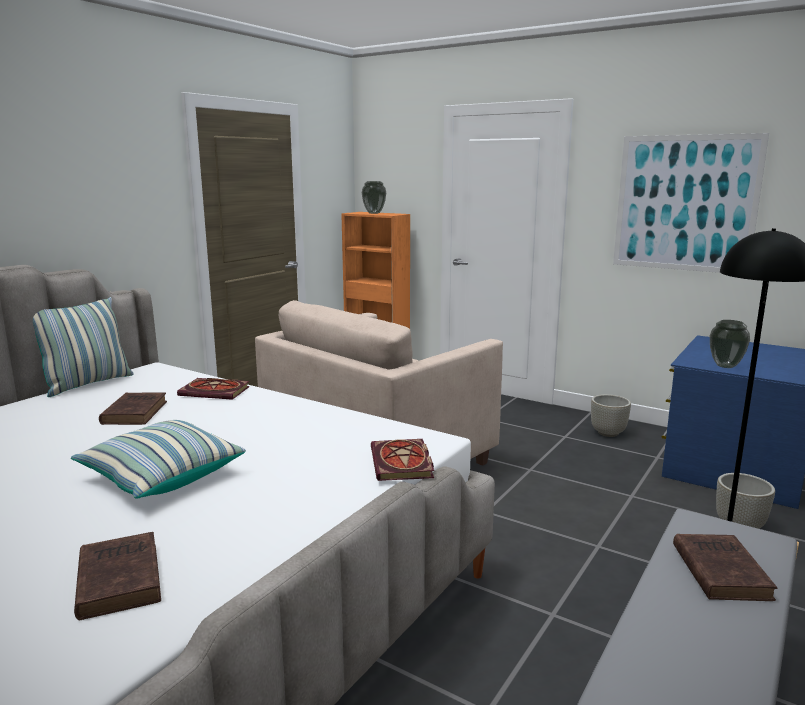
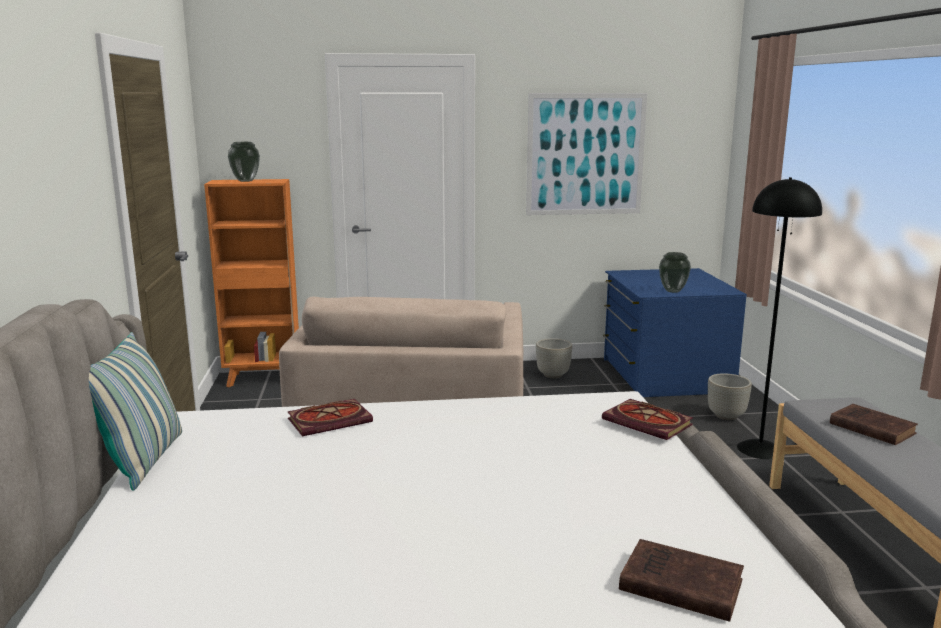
camera: 40 degrees left, 0 degrees up
pillow [71,420,246,499] -> none
brown book [99,393,167,425] -> none

